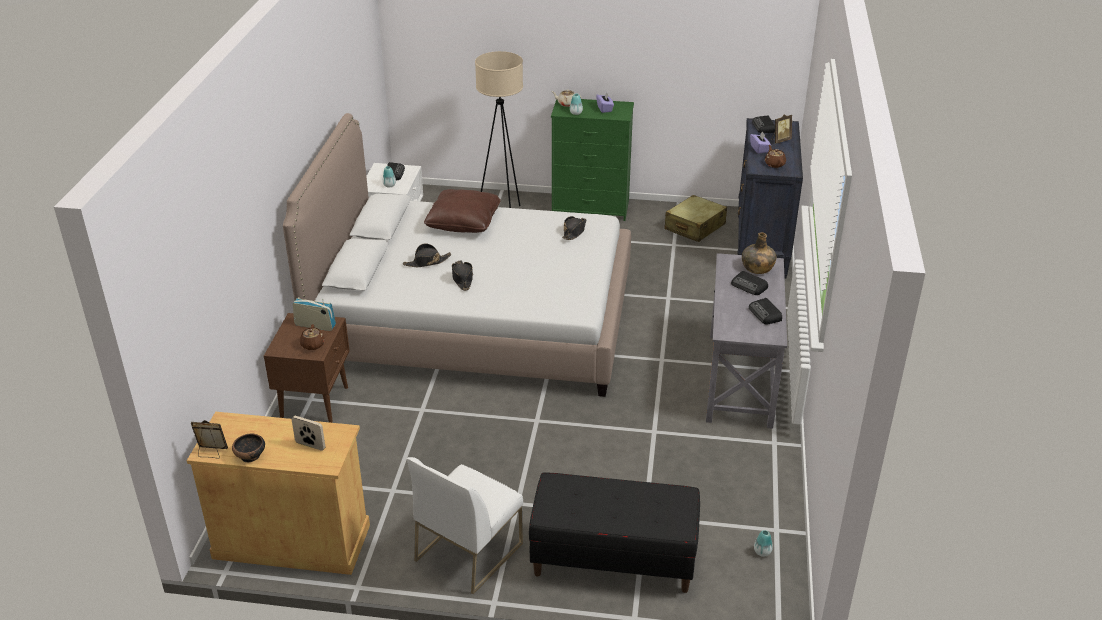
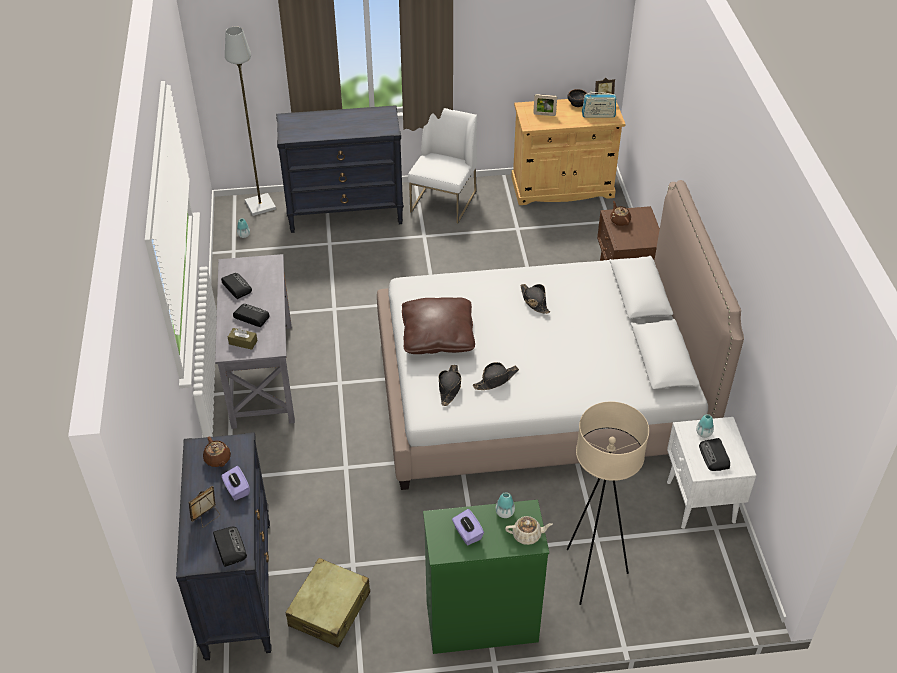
camera: 165 degrees right, 10 degrees up
radio [293,297,336,331] -> radio moved to [582,91,617,118]
black hat [403,243,451,267] -> black hat moved to [473,362,519,390]
brown pillow [424,189,501,233] -> brown pillow moved to [402,297,475,354]
black bench [529,472,700,593] -> black dresser [276,105,404,233]
green bottle [742,232,777,274] -> brown tissue box [228,328,257,350]
none -> grey floor lamp [225,27,276,216]

